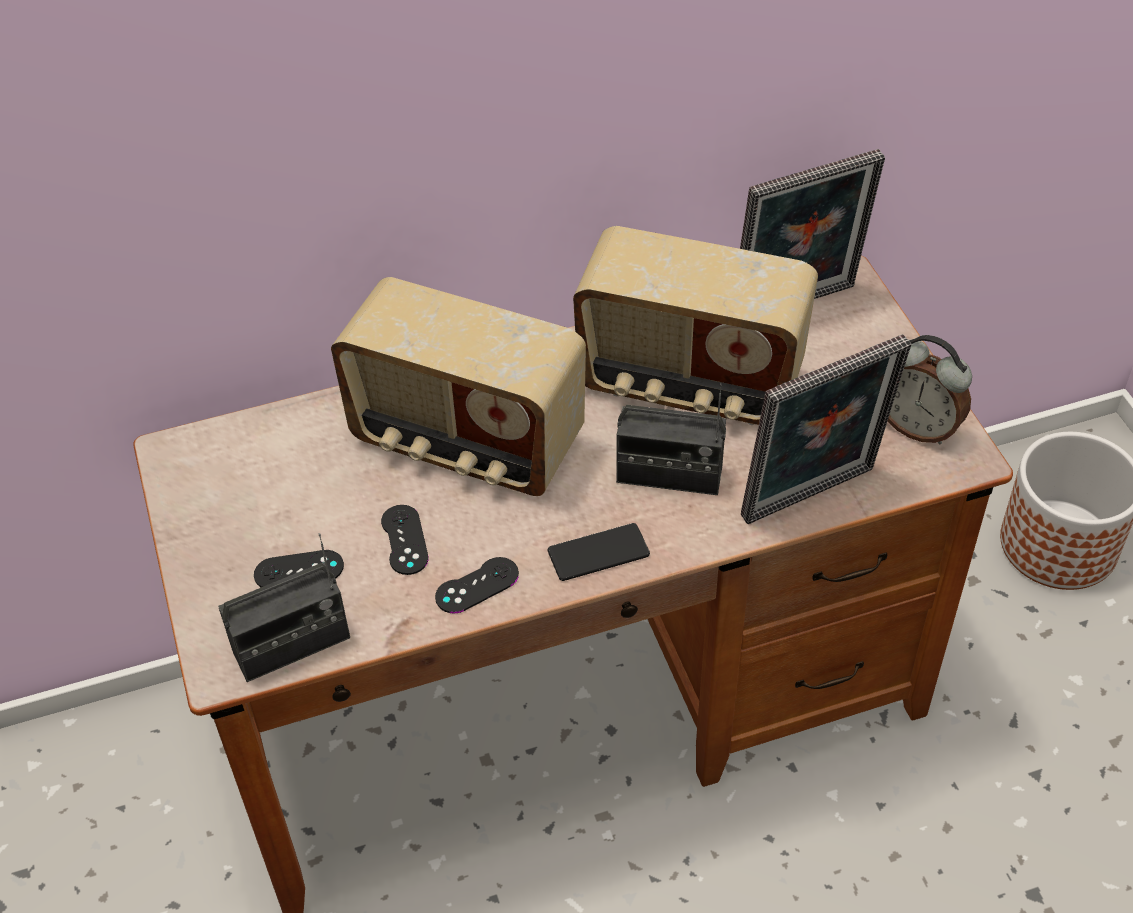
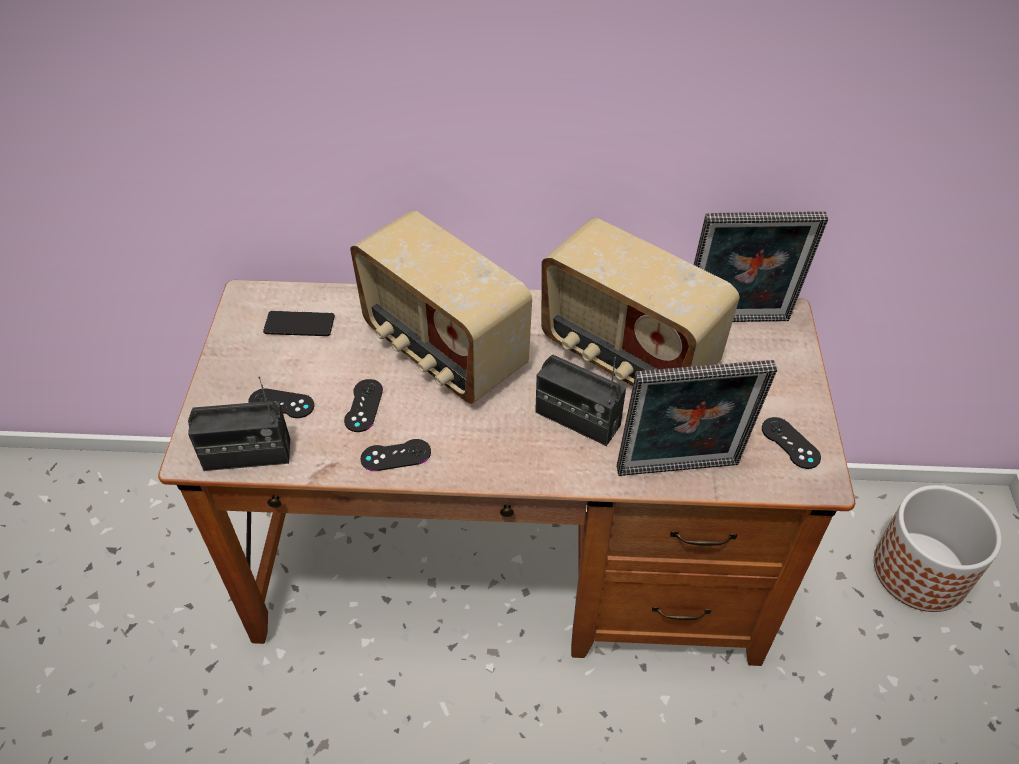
camera: 20 degrees right, 0 degrees up
phone [547,523,650,581] -> phone moved to [263,311,335,336]
alarm clock [888,335,972,444] -> black game controller [762,417,821,469]

